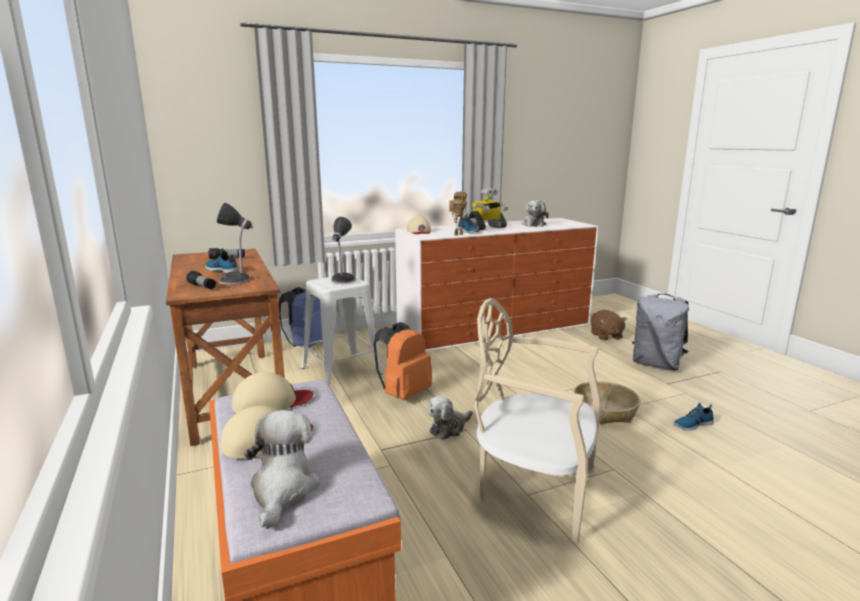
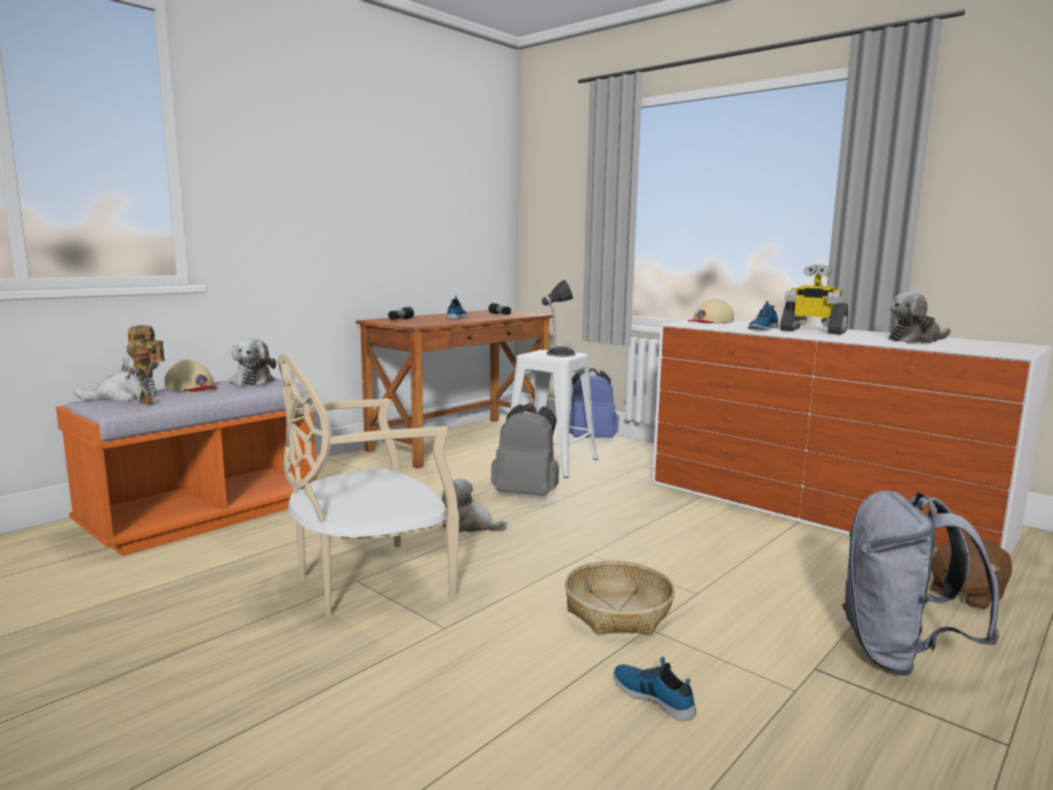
camera: 65 degrees right, 5 degrees down
table lamp [217,202,253,284] -> none
beige cap [232,372,314,413] -> plush toy [230,338,276,386]
orange backpack [373,322,432,400] -> grey backpack [491,403,559,496]
toy robot [449,192,468,235] -> toy robot moved to [125,325,165,405]
beige chair [474,298,601,543] -> beige chair turned 120 degrees counterclockwise [277,354,459,617]

